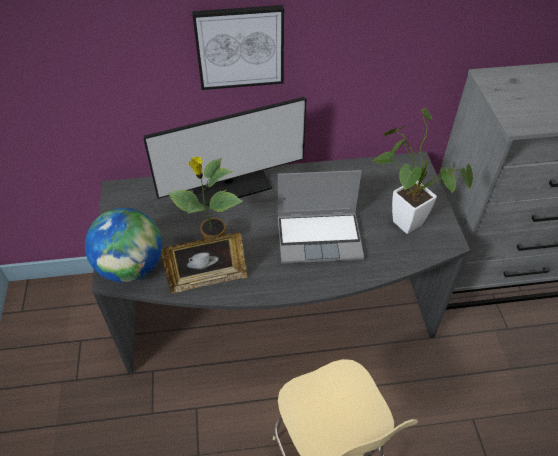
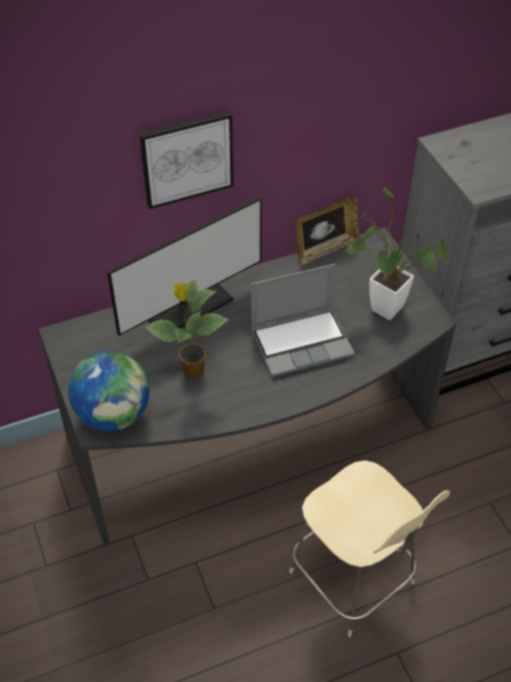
camera: 15 degrees left, 0 degrees up
picture frame [161,232,247,293] -> picture frame moved to [295,195,360,265]

